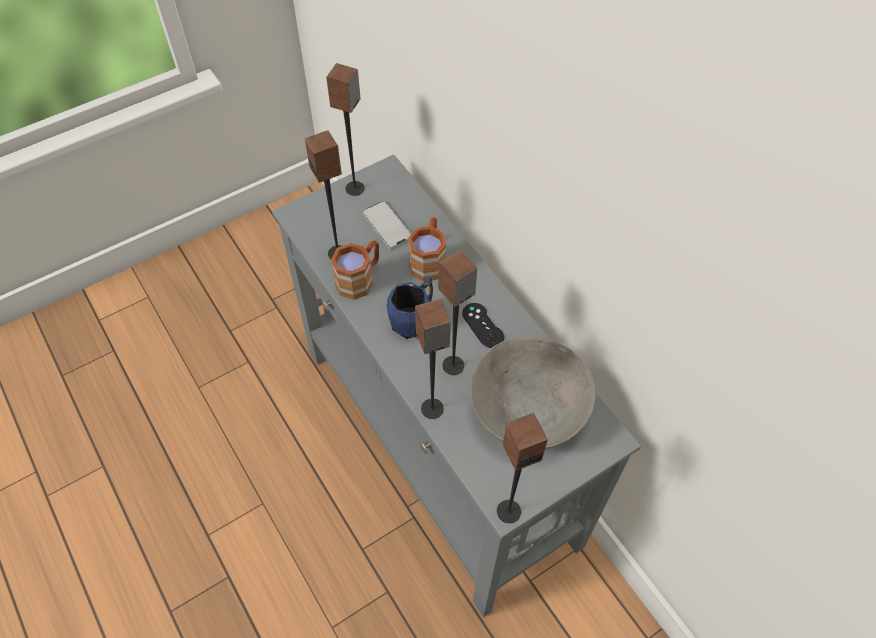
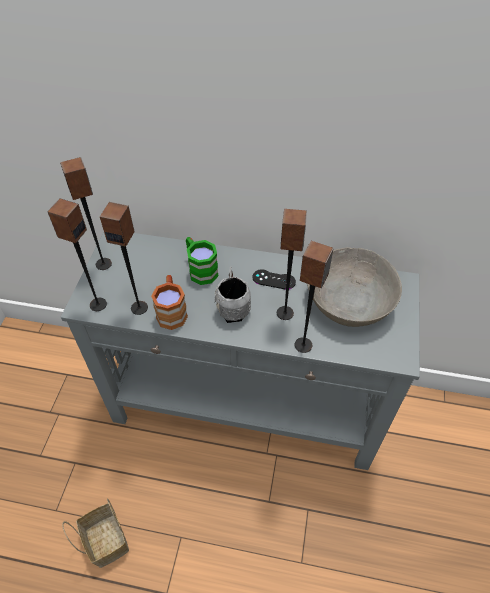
camera: 45 degrees left, 5 degrees down
phone [362,201,411,249] -> none
blue mug [387,276,433,339] -> grey mug [215,266,251,323]
brown mug [408,217,446,282] -> green mug [186,237,219,285]
speaker [497,413,548,523] -> speaker moved to [47,198,107,311]
none -> basket [62,498,129,568]

